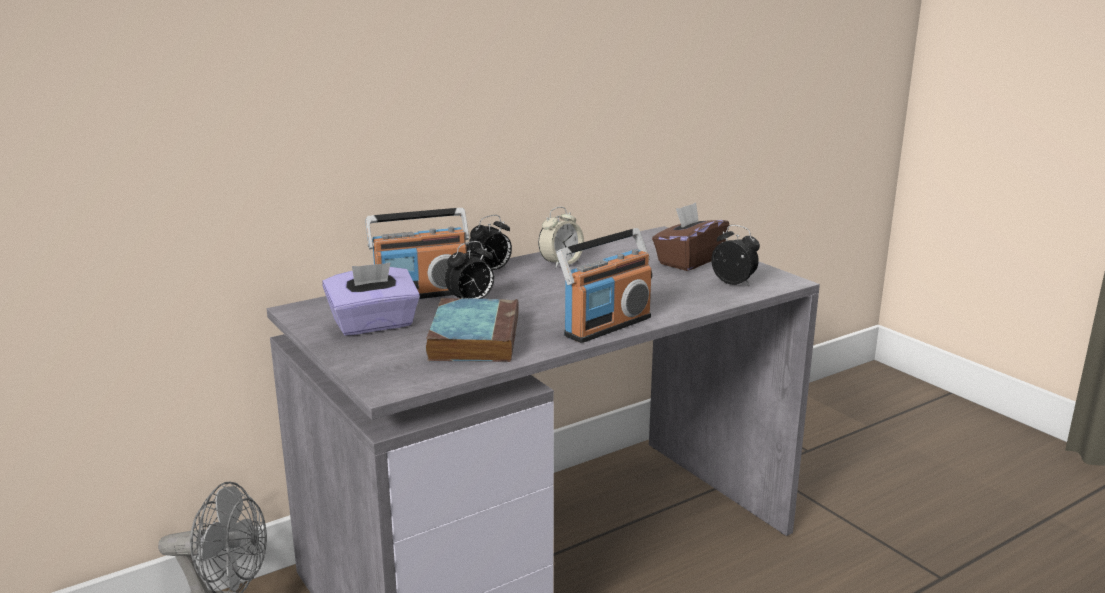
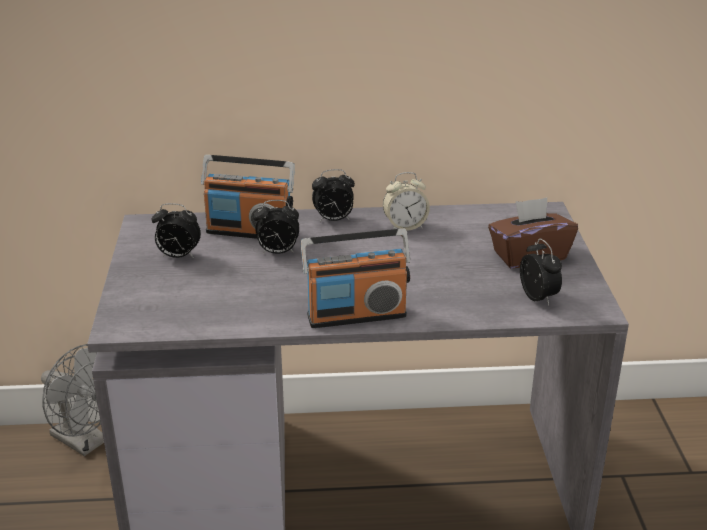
camera: 30 degrees right, 10 degrees up
purple tissue box [322,263,420,336] -> alarm clock [152,203,201,258]
book [426,298,519,362] -> none

